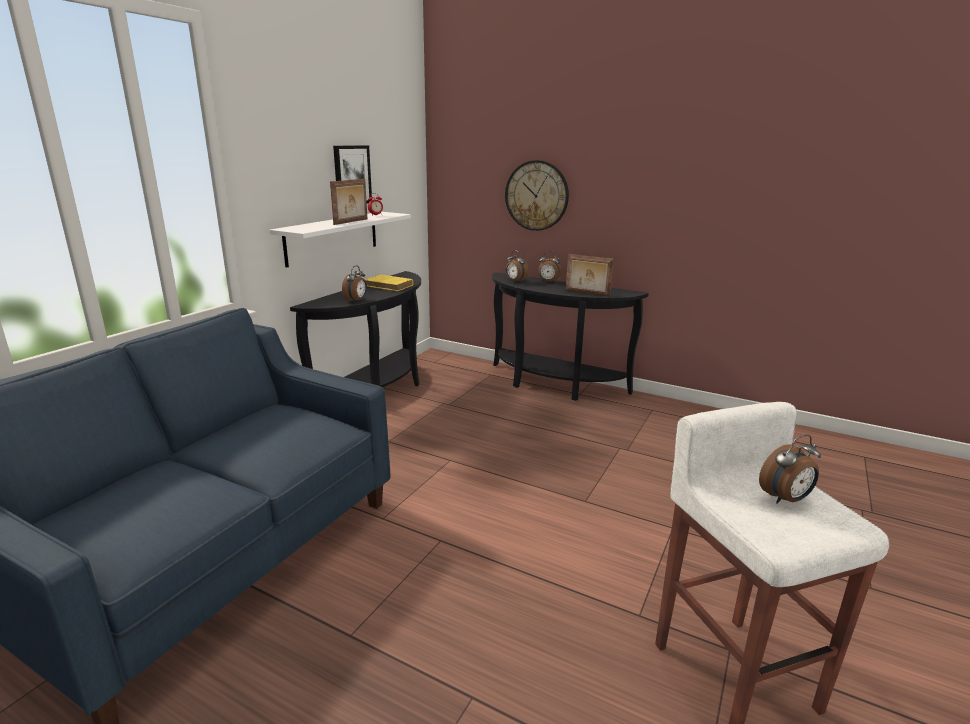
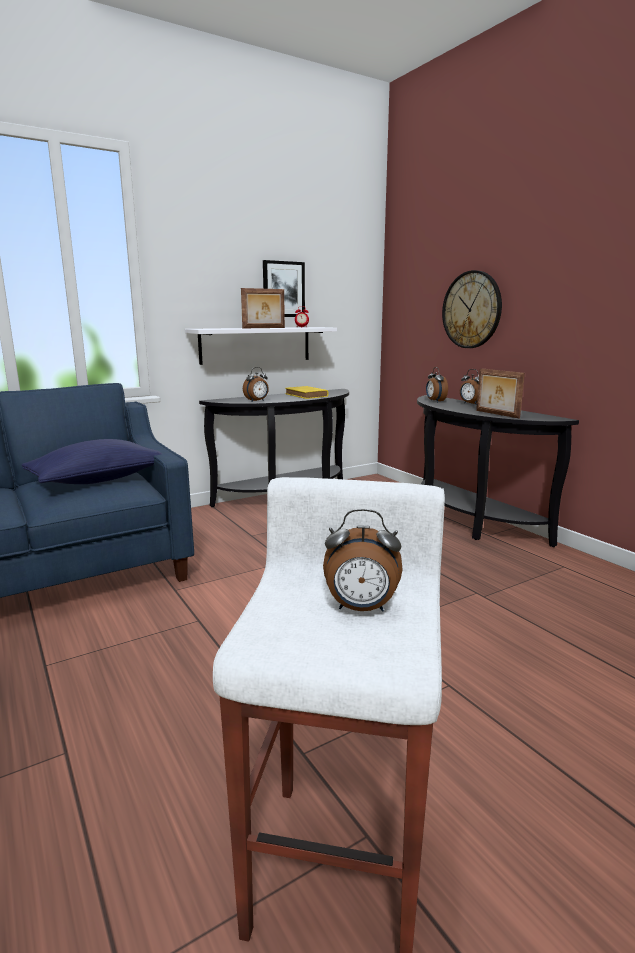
camera: 30 degrees right, 5 degrees down
none -> blue pillow [22,439,162,484]

